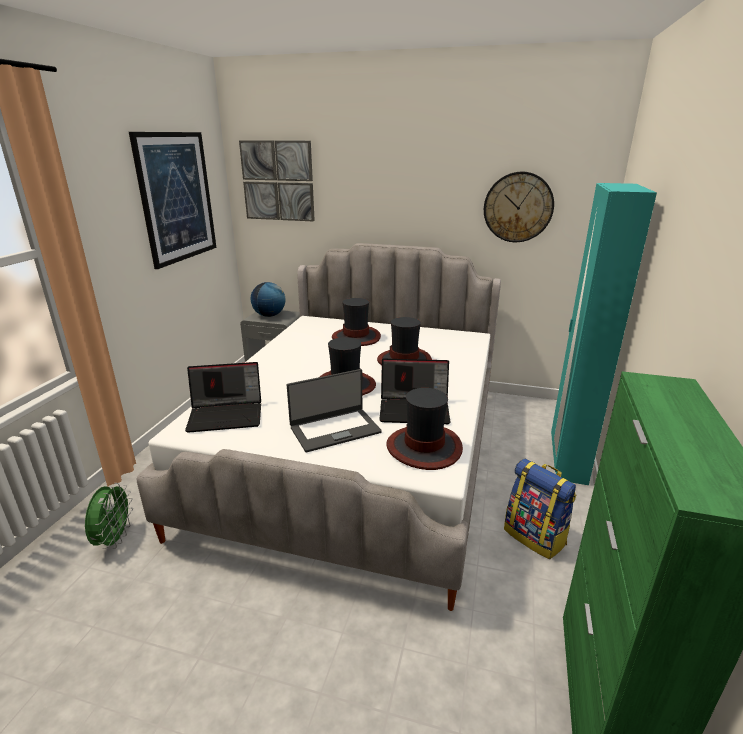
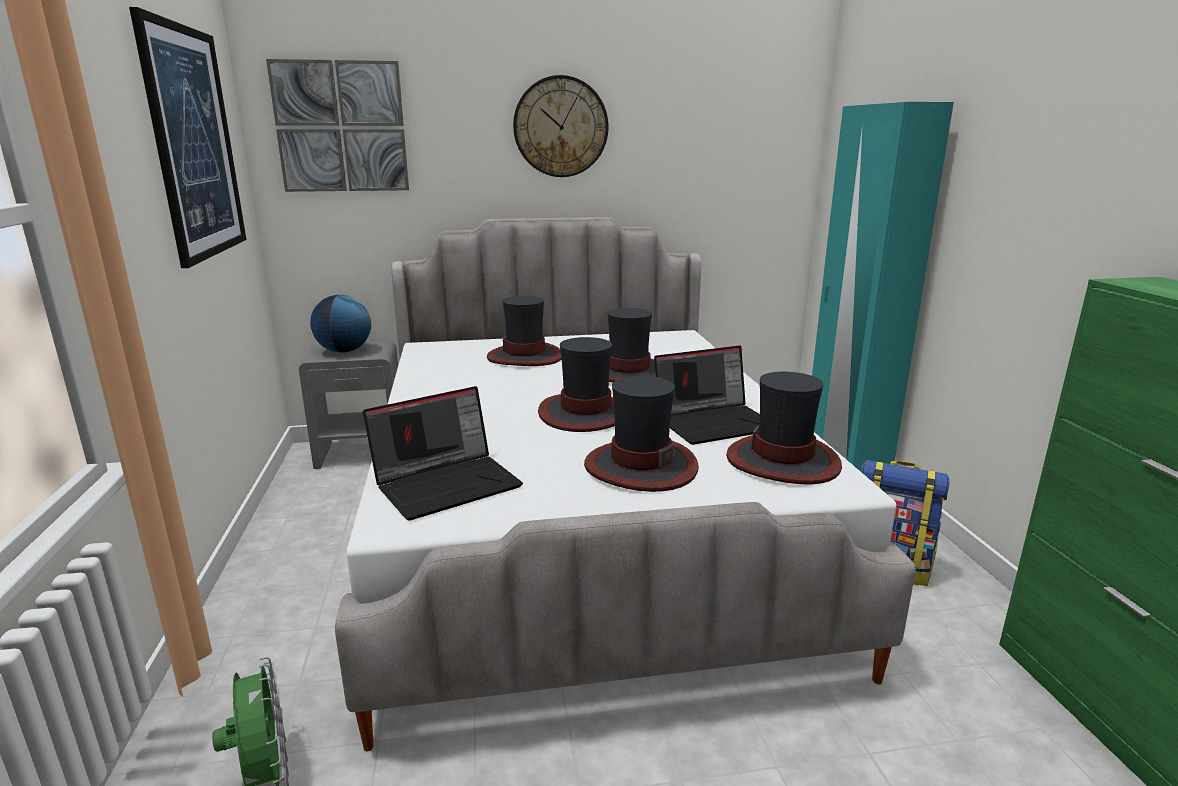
camera: 25 degrees left, 5 degrees down
laptop [287,369,382,452] -> hat [584,376,699,492]
wall clock [484,172,554,242] -> wall clock moved to [513,75,608,177]

